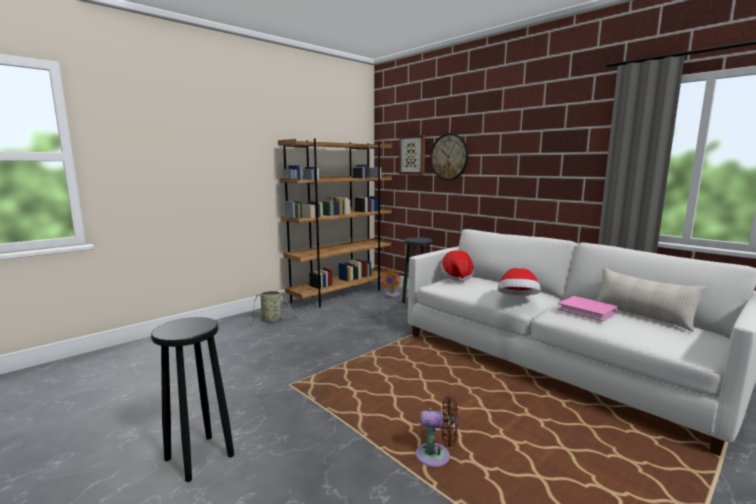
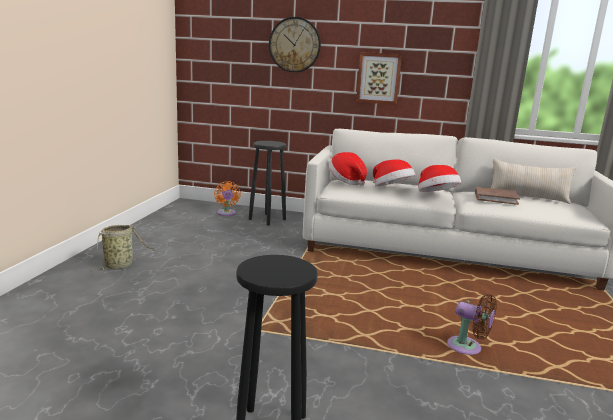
camera: 35 degrees left, 5 degrees up
brown bookcase [278,138,392,307] -> none
picture [399,135,425,175] -> picture moved to [356,52,402,105]
brown fan [415,396,458,467] -> brown fan turned 60 degrees clockwise [447,294,497,355]
pink book [558,296,617,322] -> brown book [475,187,520,205]
none -> hat [373,159,415,186]

